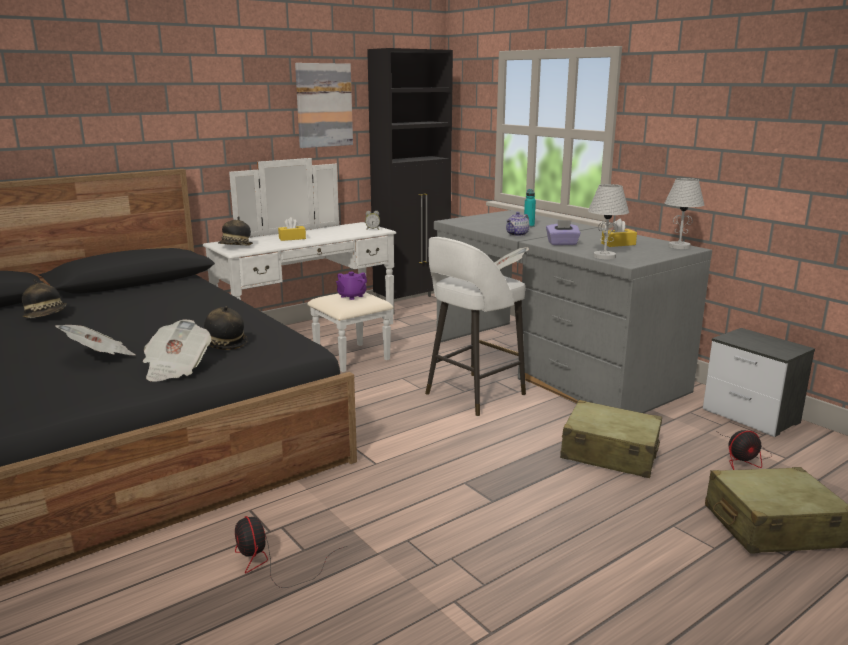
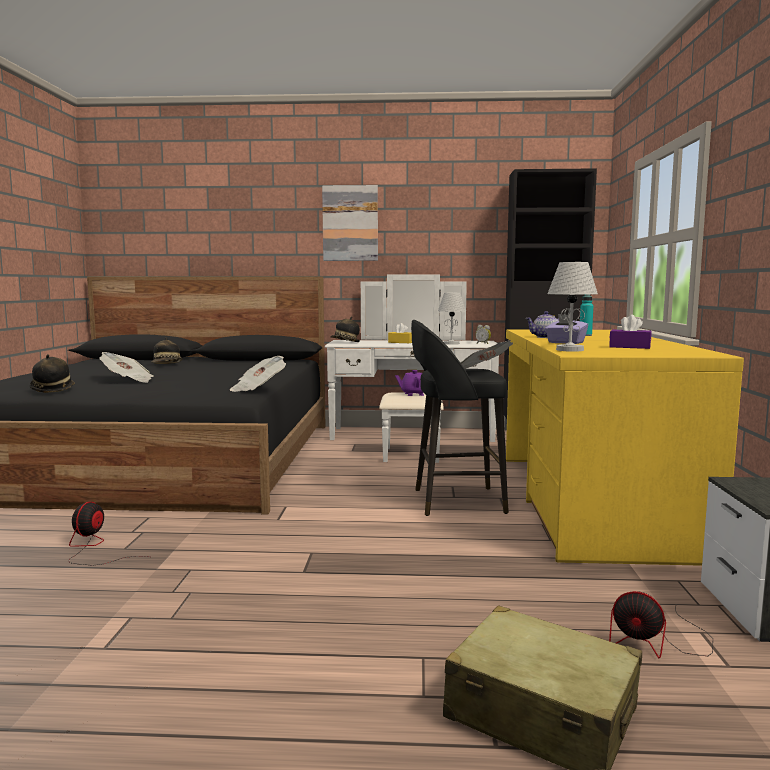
camera: 40 degrees right, 10 degrees down
newspaper [143,319,211,382] -> newspaper moved to [230,356,286,392]
hat [204,306,247,350] -> hat moved to [30,354,75,393]
picture [295,63,353,148] -> picture moved to [322,185,378,261]
white stool [425,237,526,416] -> black stool [411,320,509,516]
grey desk [434,210,712,413] -> yellow desk [506,329,744,566]
beige suitcase [560,400,662,478] -> none
yellow tissue box [601,218,637,247] -> purple tissue box [609,315,651,349]
white table lamp [665,178,704,249] -> white table lamp moved to [438,293,466,345]

